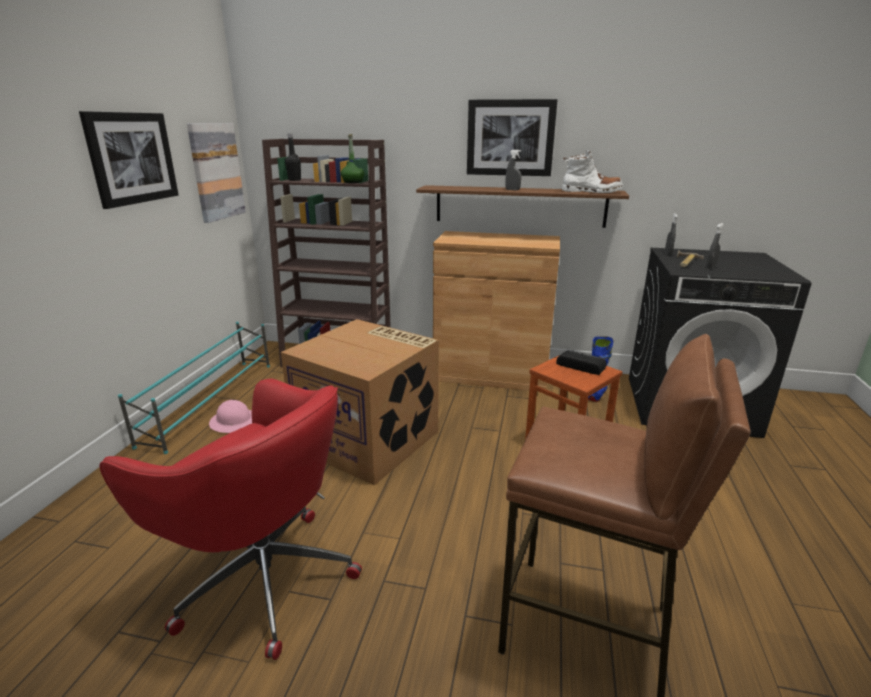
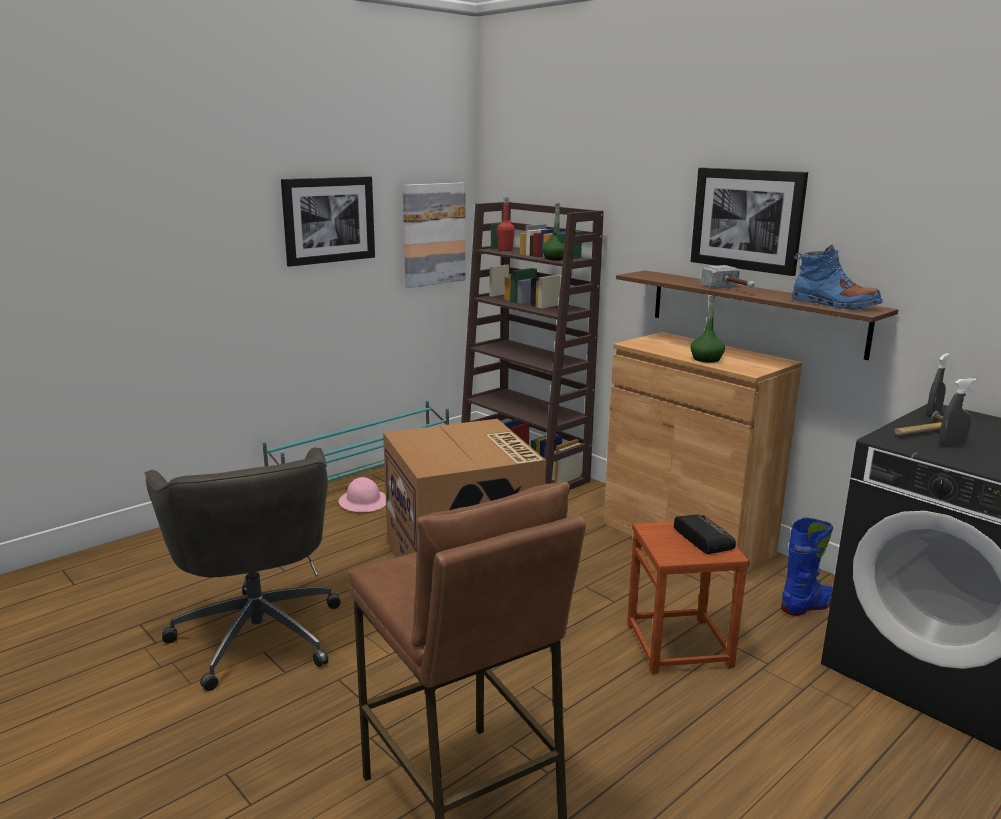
camera: 35 degrees right, 5 degrees down
red office chair [99,378,362,660] -> grey office chair [145,448,341,691]
black bottle [285,133,301,181] -> red bottle [497,198,515,251]
grey spray bottle [505,150,522,190] -> hammer [701,265,755,288]
white boot [562,149,623,193] -> blue boot [792,244,883,310]
none -> green bottle [690,296,725,363]

